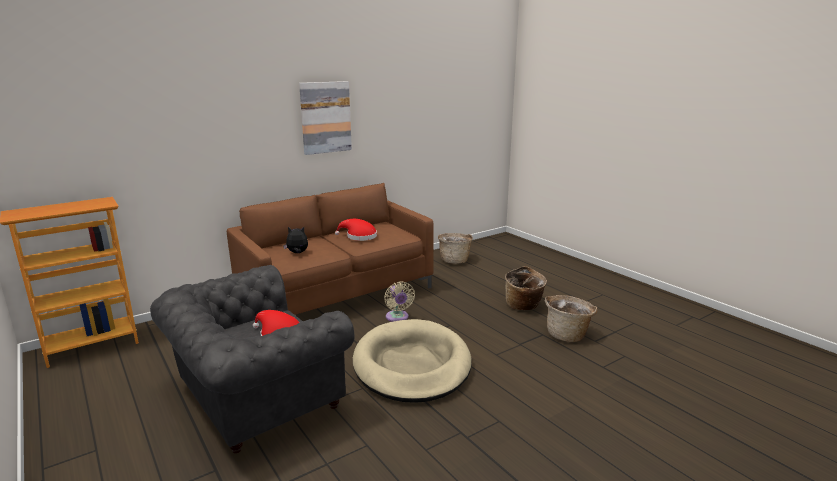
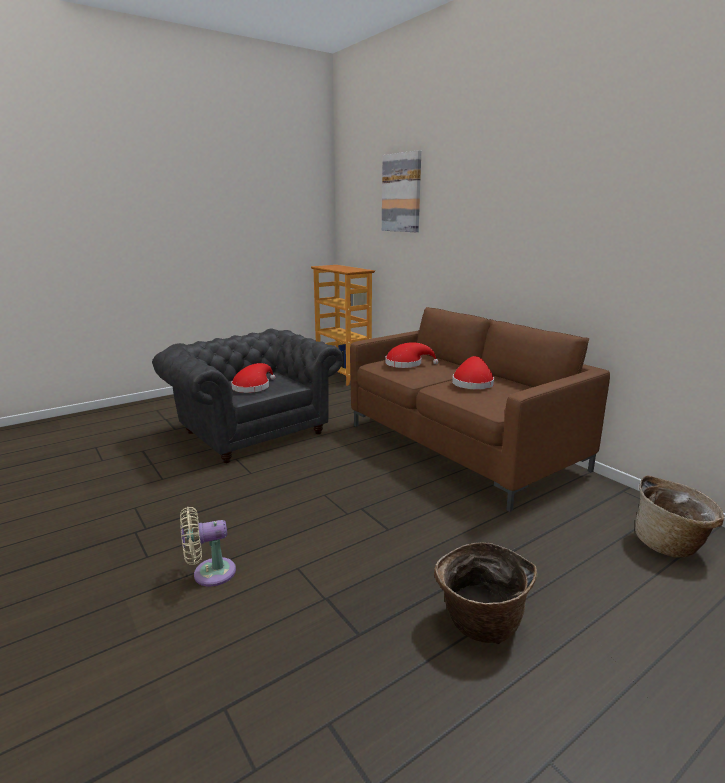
camera: 90 degrees right, 0 degrees up
plush toy [283,227,308,253] -> red hat [385,342,439,368]
picture [299,81,352,155] -> picture moved to [382,150,421,232]
beige dog bed [353,319,472,403] -> none
beige fan [384,281,415,322] -> beige fan moved to [180,507,236,587]
basket [544,295,597,342] -> none

